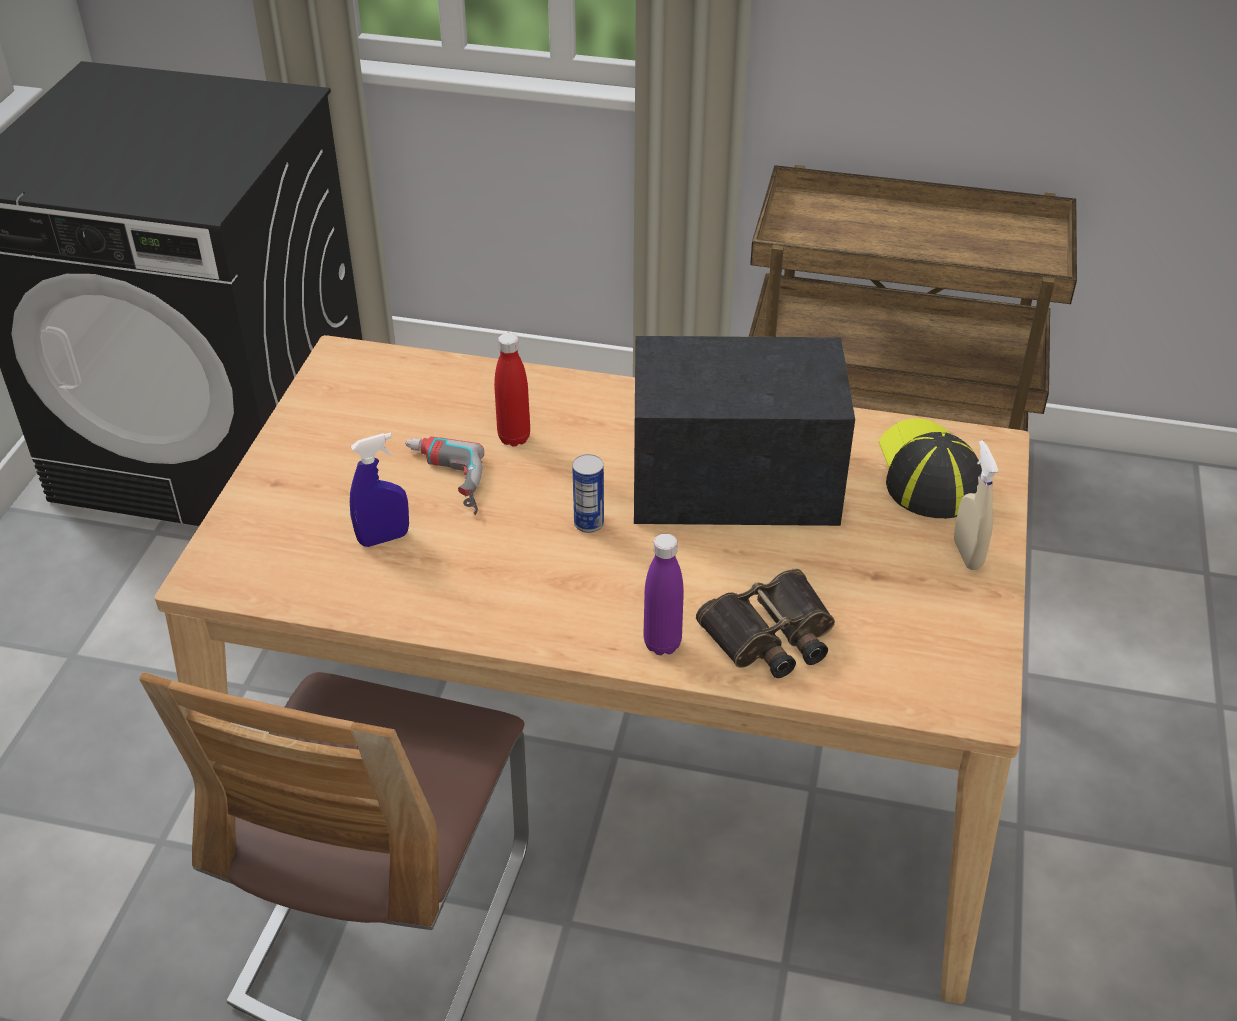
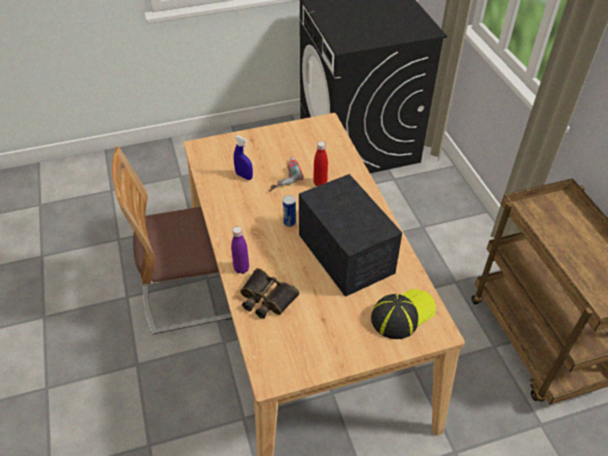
camera: 60 degrees right, 5 degrees up
beige spray bottle [954,440,999,570] -> none

